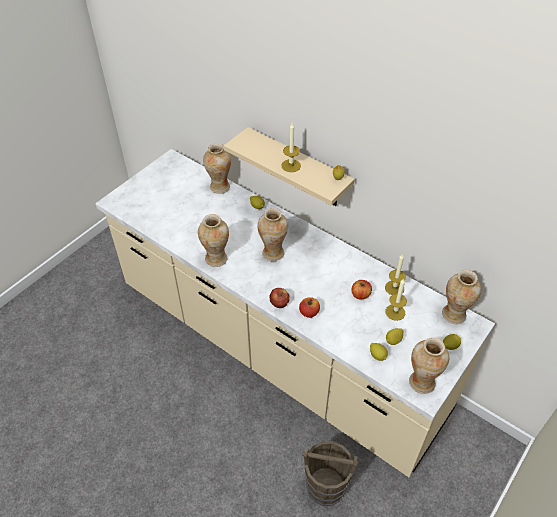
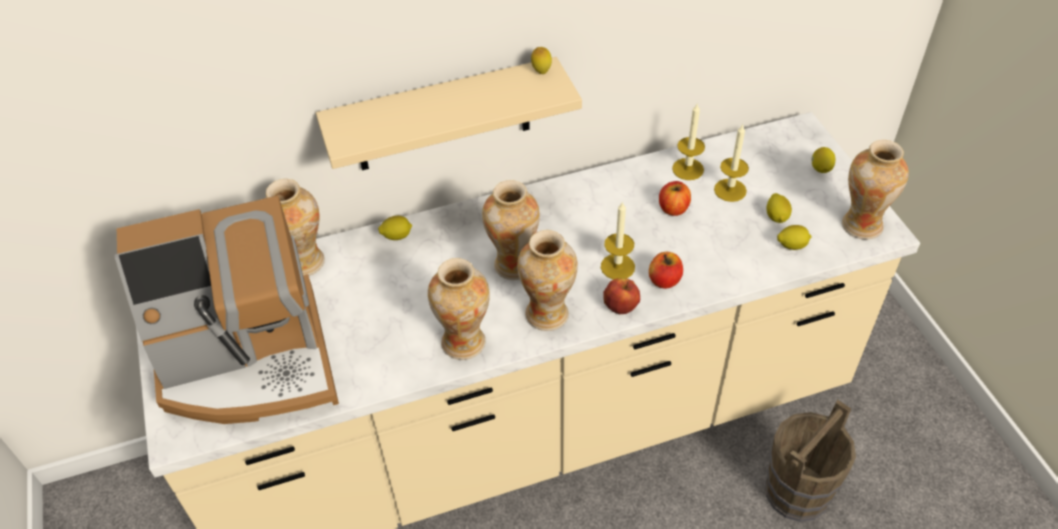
camera: 55 degrees left, 0 degrees up
candle [282,123,301,172] -> candle moved to [601,201,635,280]
vase [442,270,481,324] -> vase moved to [517,230,578,331]
none -> coffee machine [115,196,339,424]

